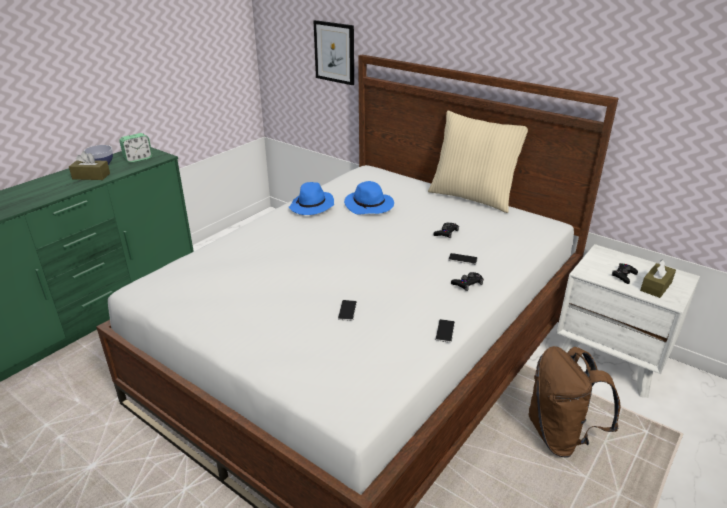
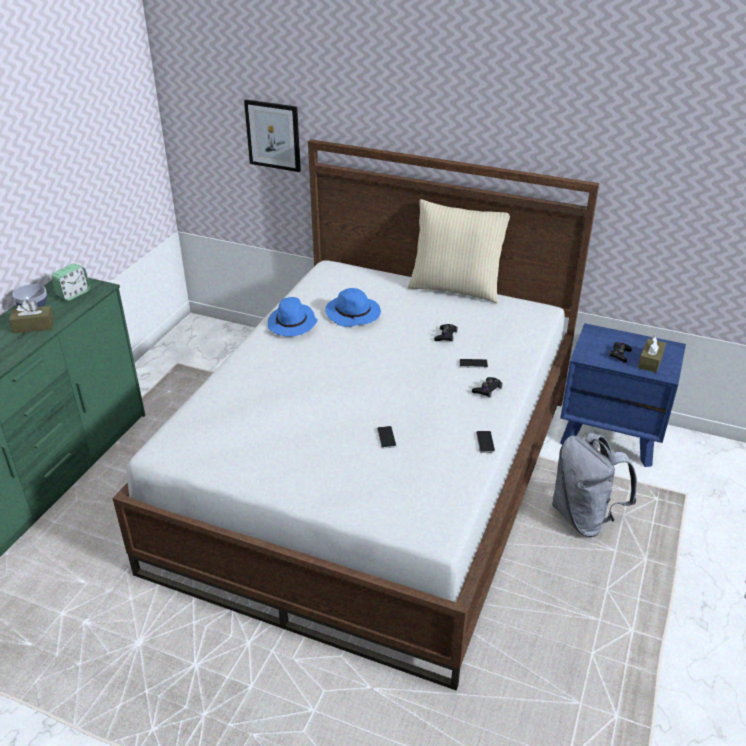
camera: 15 degrees left, 5 degrees up
brown backpack [528,346,620,458] -> grey backpack [552,433,637,537]
white nightstand [556,244,700,398] -> blue nightstand [560,323,686,467]

